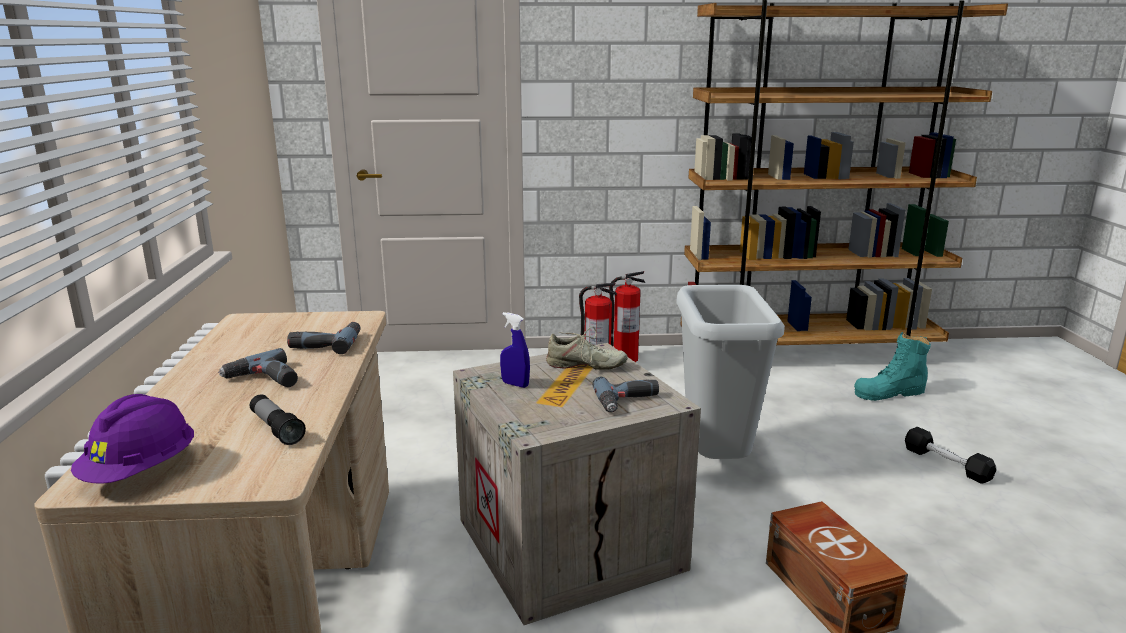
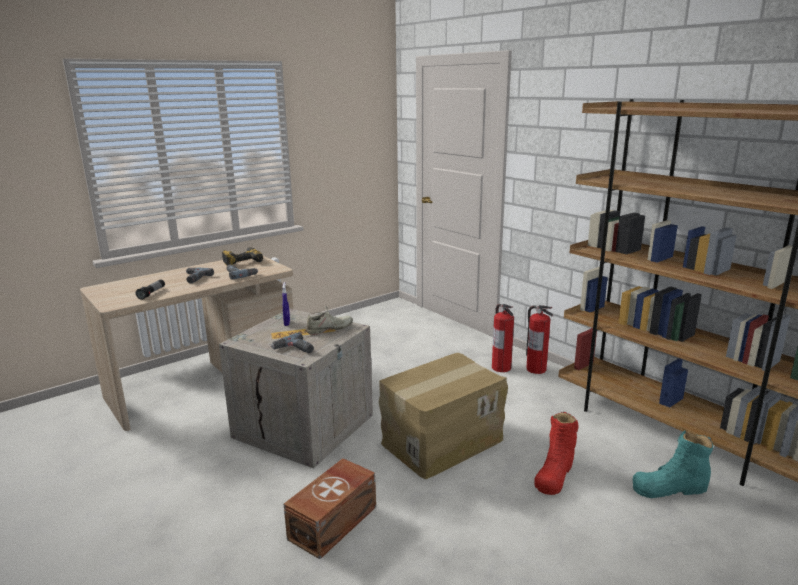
camera: 55 degrees right, 0 degrees up
purple hard hat [71,394,194,484] -> none
beige shoe [546,326,628,370] -> beige shoe turned 90 degrees counterclockwise [306,306,353,335]
grey trash can [676,285,785,459] -> cardboard box [379,353,508,479]
turquoise boot [854,332,931,401] -> turquoise boot turned 45 degrees counterclockwise [633,430,713,498]
black dumbbell [905,427,996,484] -> none
none -> power drill [222,247,263,266]
none -> red boot [534,412,579,495]

